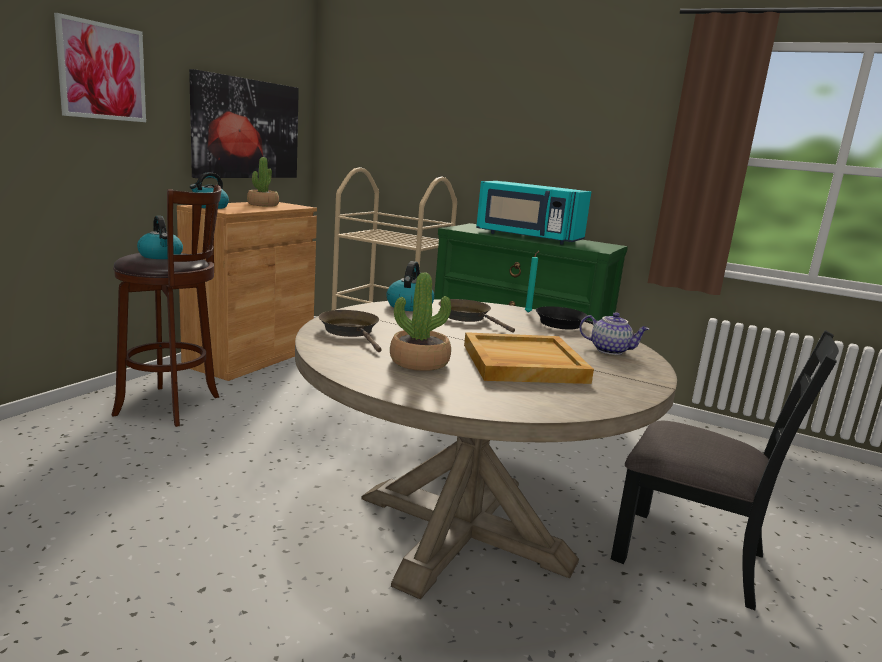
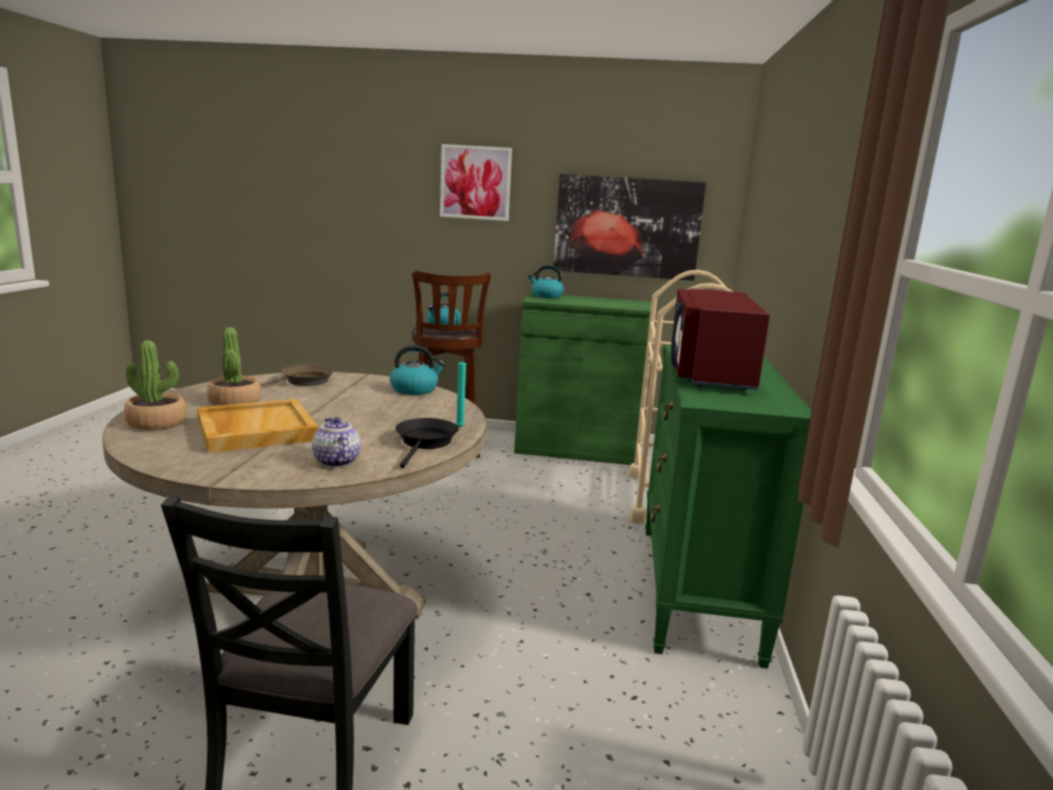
camera: 70 degrees right, 0 degrees up
brown cabinet [177,202,317,381] -> green cabinet [514,293,652,465]
potted plant [247,157,279,207] -> potted plant moved to [124,341,187,430]
brown frying pan [439,299,515,333] -> none
turquoise microwave [476,181,591,245] -> red microwave [671,288,770,391]
teapot [579,312,650,355] -> teapot turned 150 degrees clockwise [312,417,361,467]

